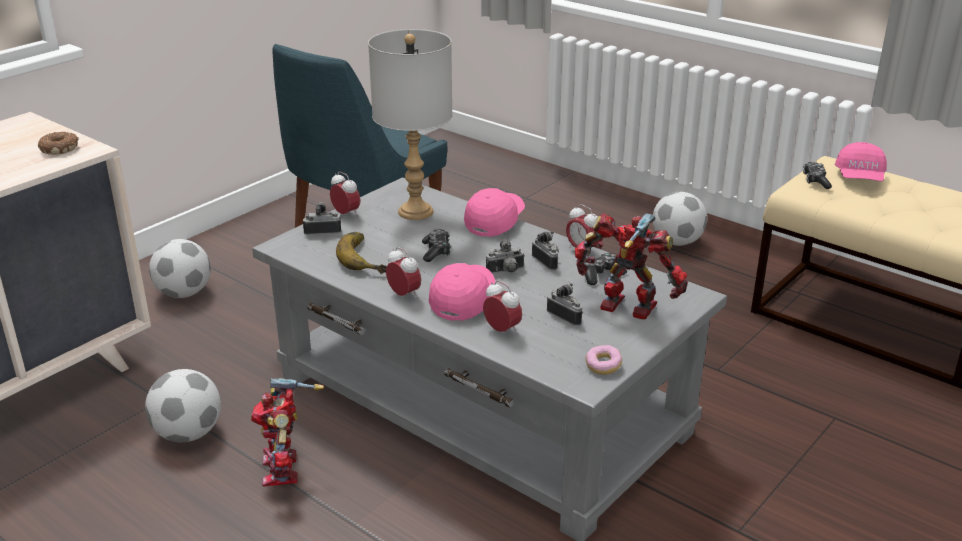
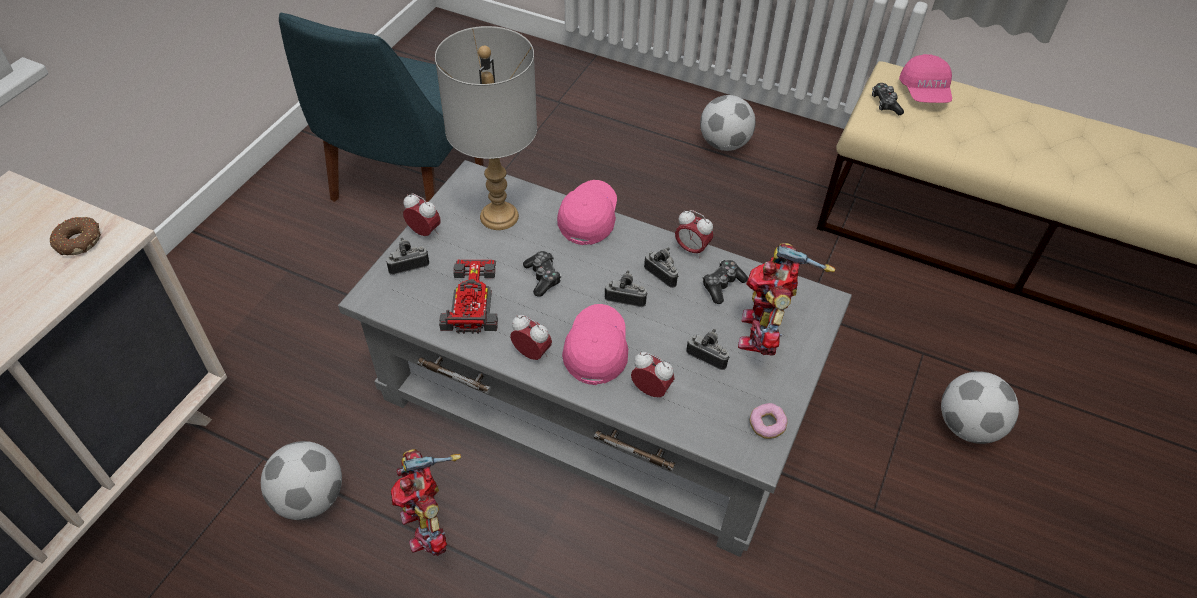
camera: 15 degrees left, 20 degrees up
football [149,239,211,298] -> football moved to [941,371,1019,444]
banana [336,232,387,274] -> toy car [439,260,498,334]
camera [486,238,525,274] -> camera turned 135 degrees counterclockwise [605,270,648,307]
toy robot [575,213,688,319] -> toy robot turned 90 degrees counterclockwise [738,243,836,356]

